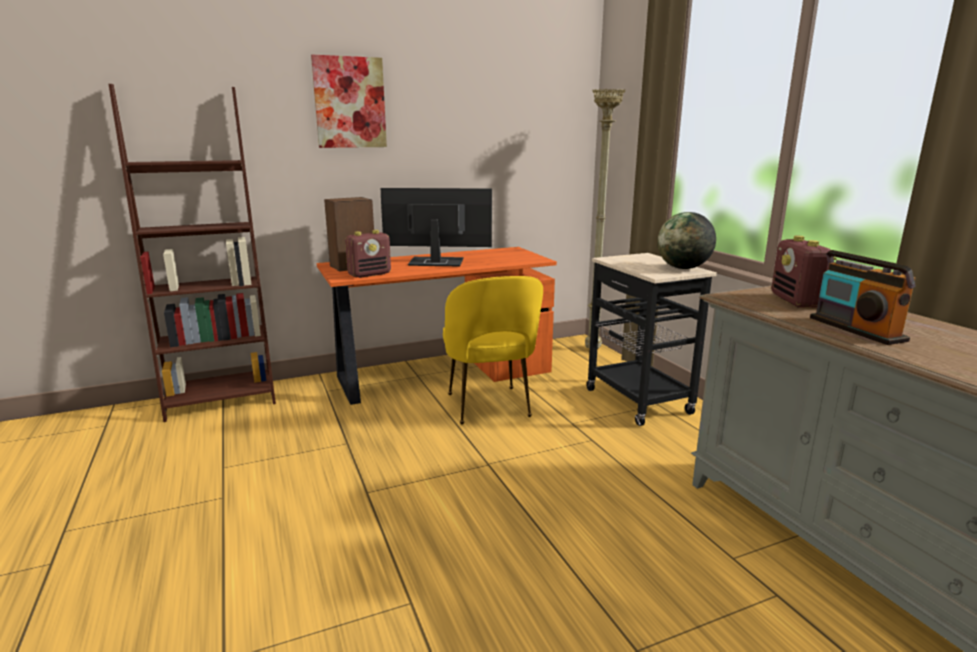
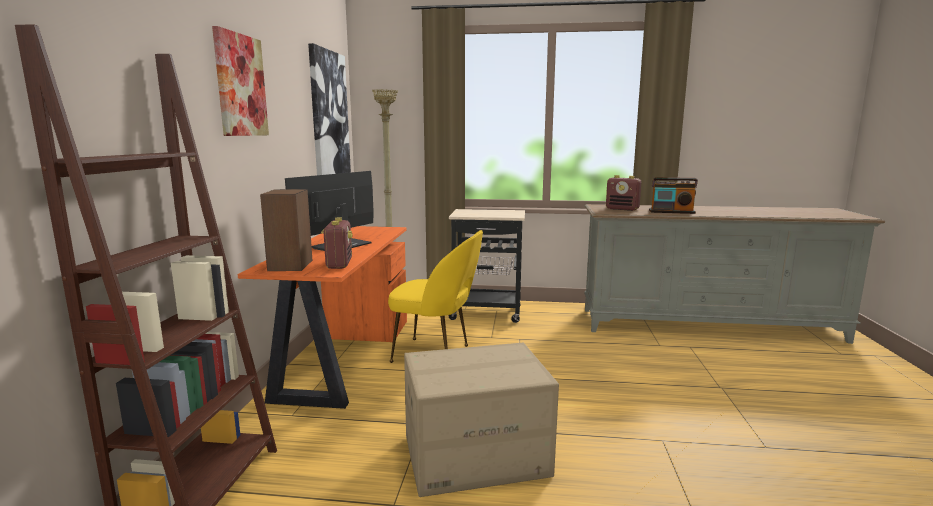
camera: 60 degrees left, 5 degrees down
globe [657,212,716,269] -> none
none -> picture [308,43,351,175]
none -> cardboard box [404,343,559,497]

